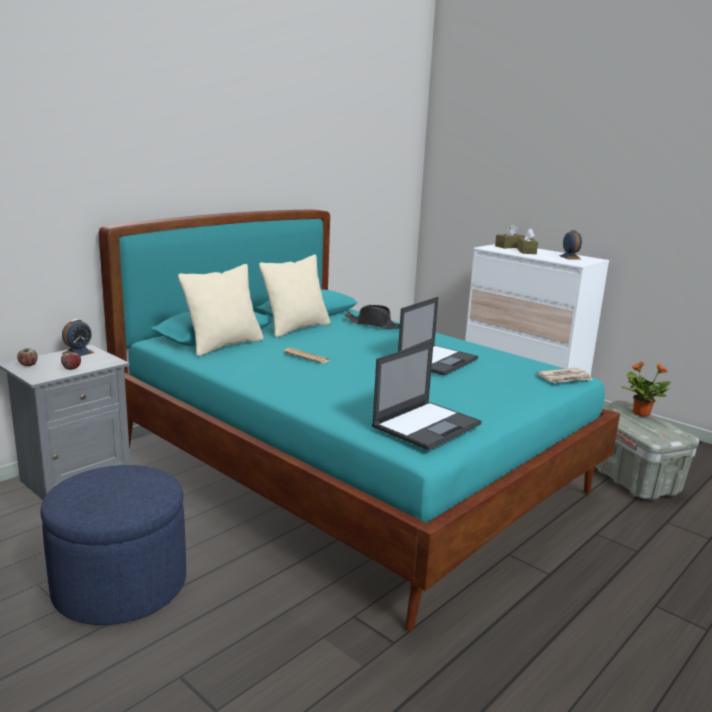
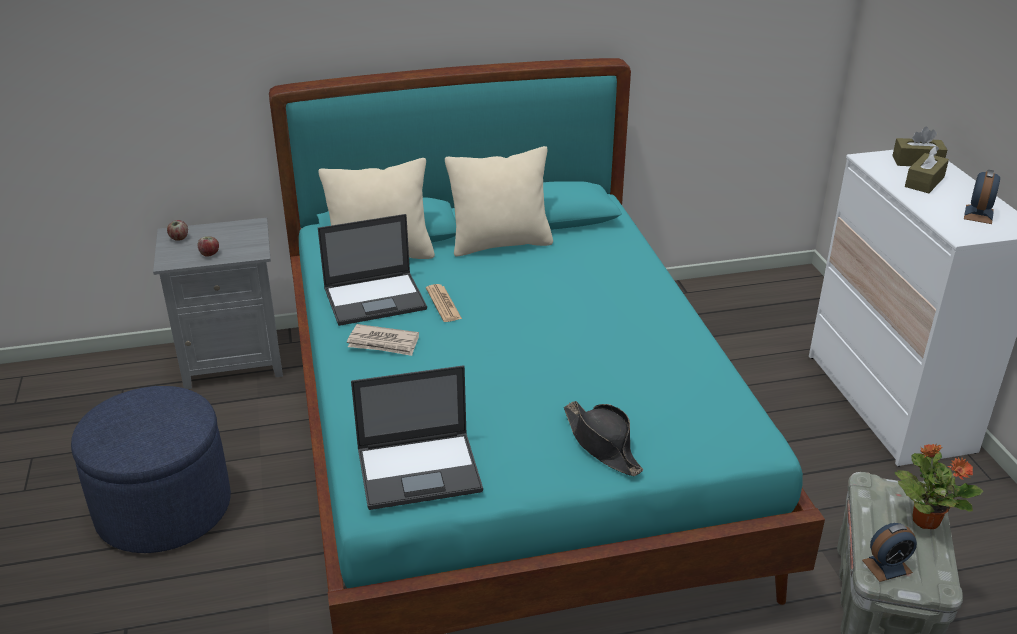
camera: 35 degrees right, 15 degrees up
alarm clock [62,319,95,356] -> alarm clock moved to [862,523,917,582]
black hat [345,305,400,329] -> black hat moved to [564,401,643,476]
laptop [398,297,478,376] -> laptop moved to [318,214,427,326]
newspaper [536,368,593,383] -> newspaper moved to [347,324,419,356]

